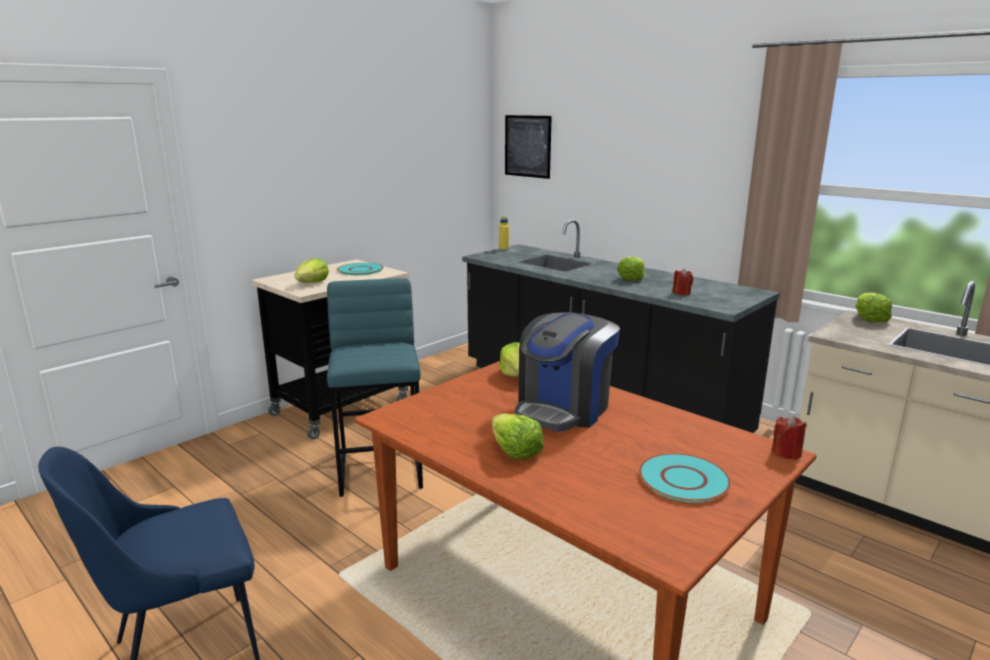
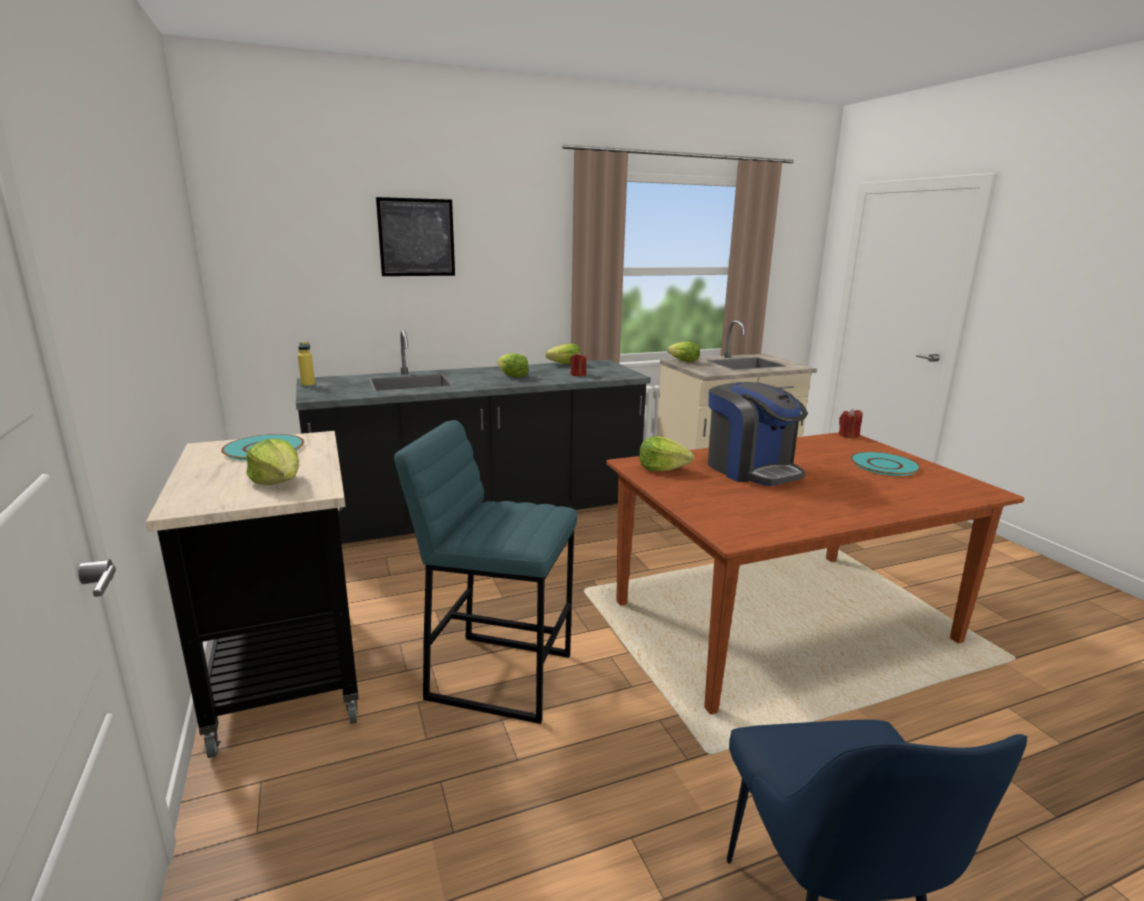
camera: 65 degrees left, 0 degrees up
lettuce [492,414,544,459] -> lettuce moved to [545,344,581,365]
picture [505,115,552,179] -> picture moved to [376,197,455,276]

